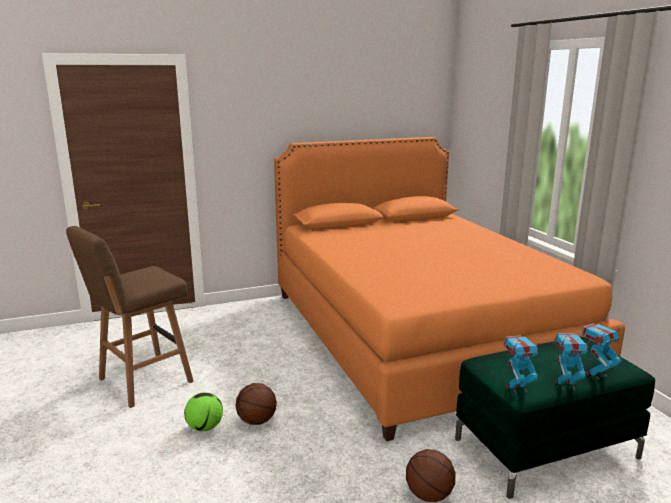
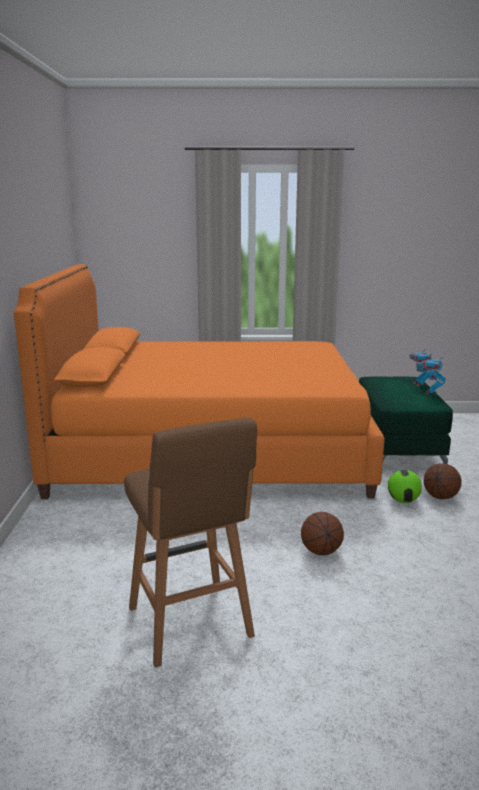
camera: 70 degrees left, 0 degrees up
football [184,392,223,432] -> football moved to [388,470,422,503]
toy robot [503,335,542,394] -> none

